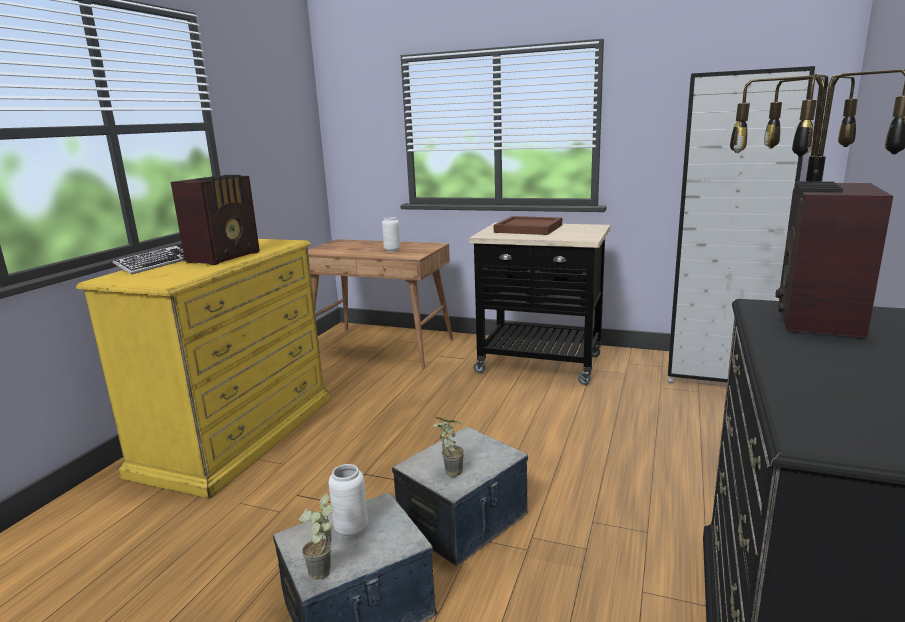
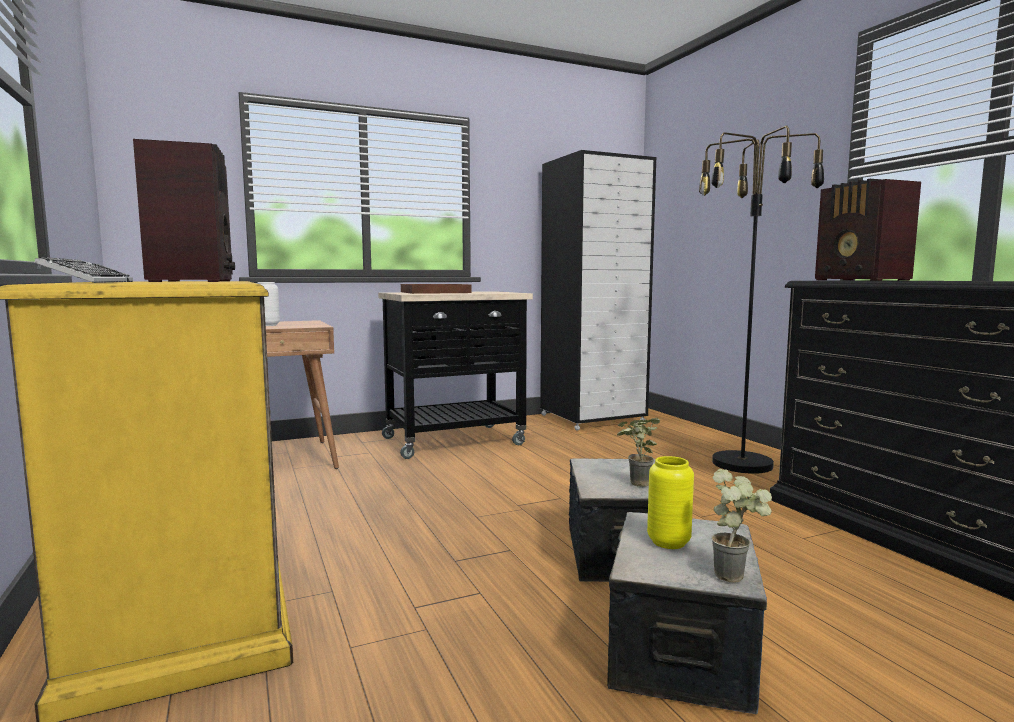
camera: 45 degrees left, 10 degrees down
white vase [329,464,368,538] -> yellow vase [647,456,694,549]

